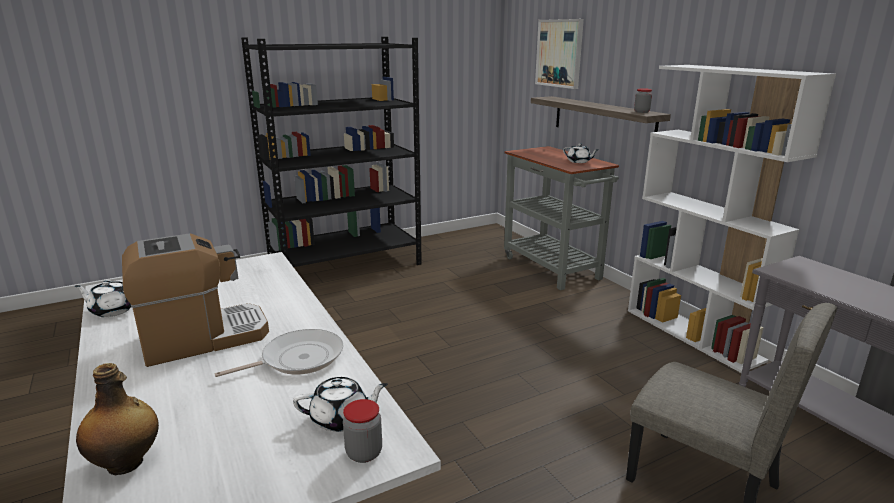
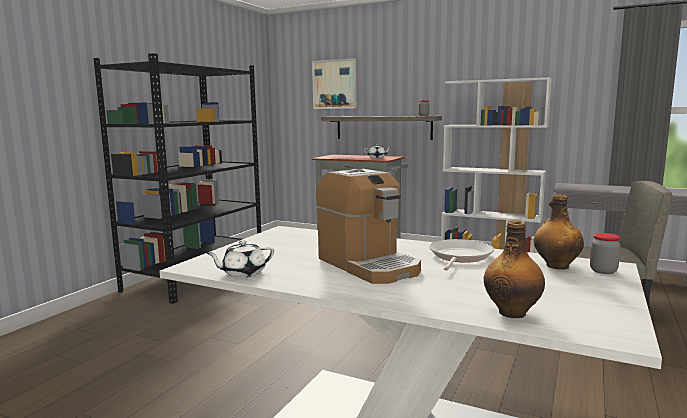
camera: 35 degrees left, 10 degrees down
coffee machine [122,233,269,367] -> coffee machine turned 120 degrees clockwise [316,169,421,284]
white teapot [293,377,388,432] -> bottle [534,194,584,270]

